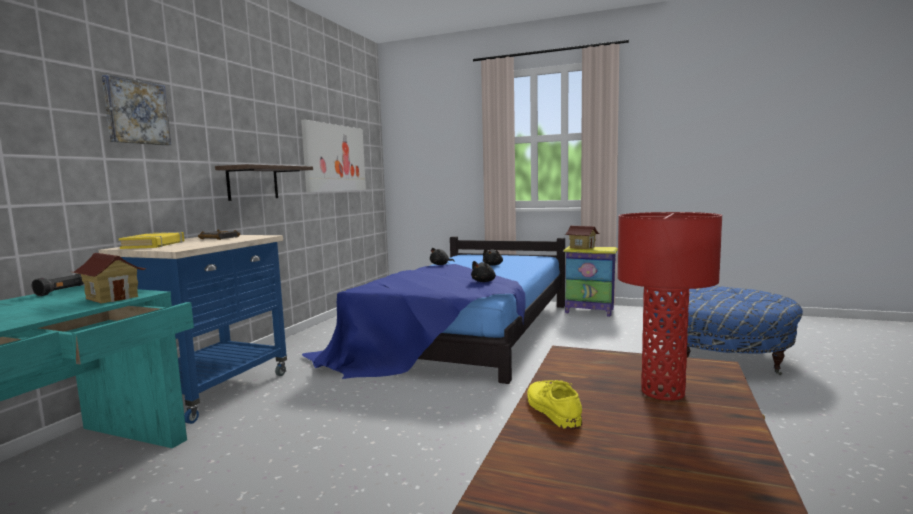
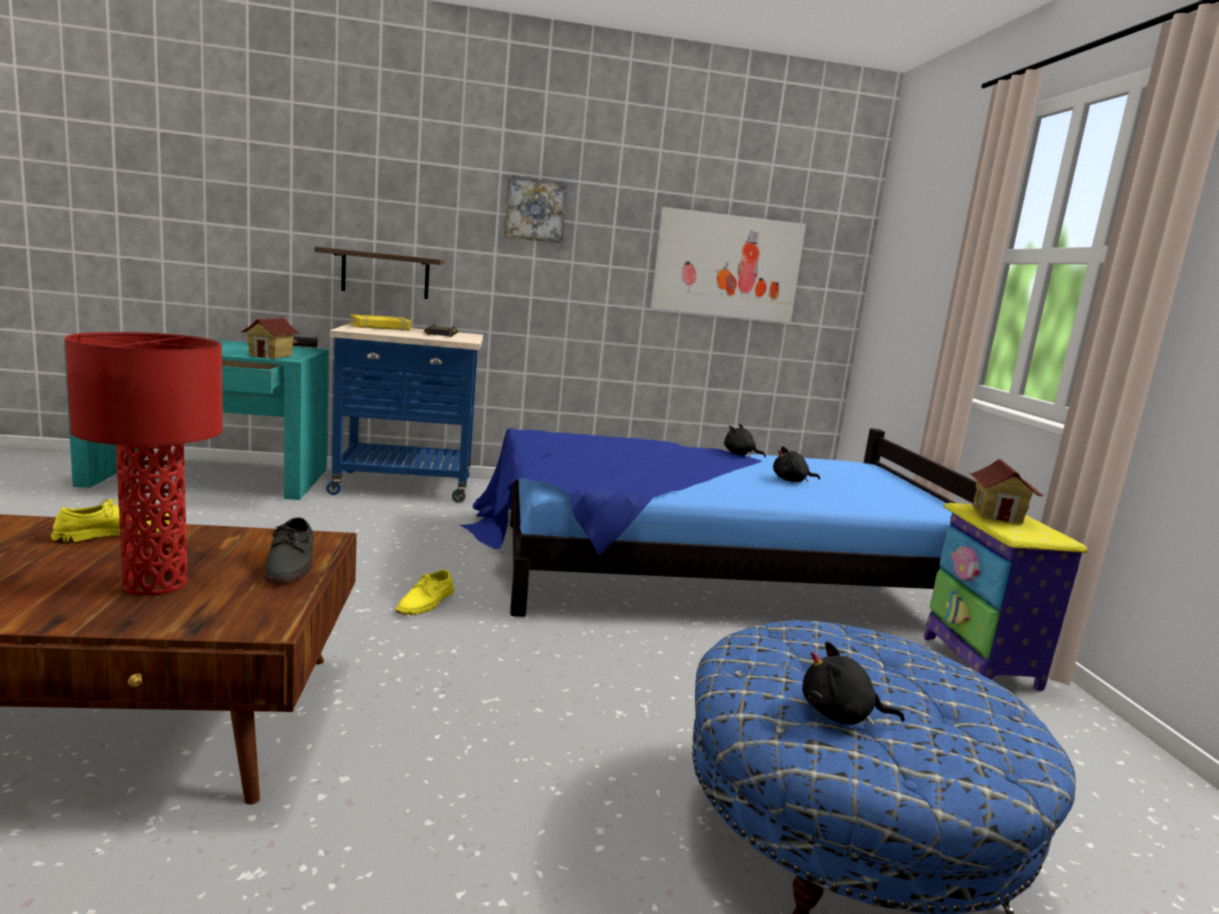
camera: 60 degrees right, 5 degrees up
picture [102,75,171,146] -> picture moved to [505,175,568,243]
shelf [215,164,313,201] -> shelf moved to [314,246,445,299]
black plush toy [471,261,496,282] -> black plush toy moved to [802,641,905,726]
none -> grey shoe [264,517,313,583]
none -> yellow shoe [395,570,454,615]

